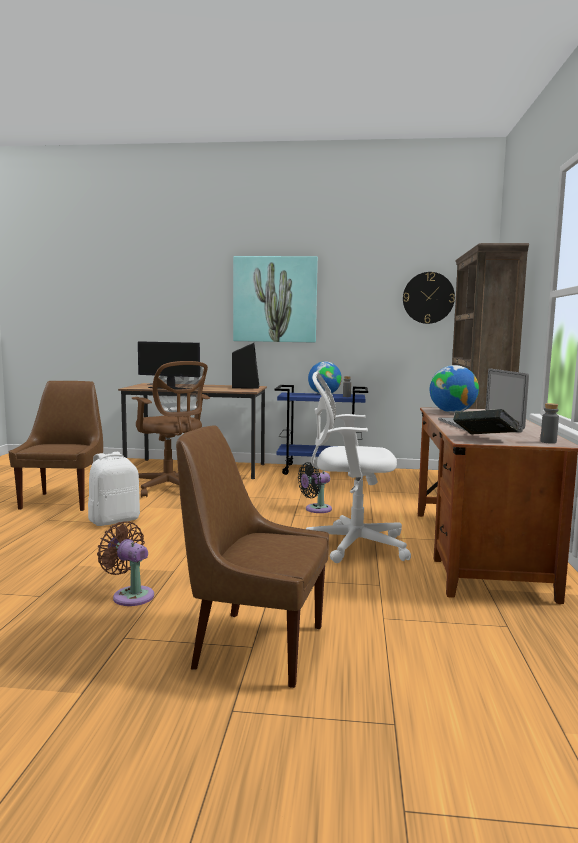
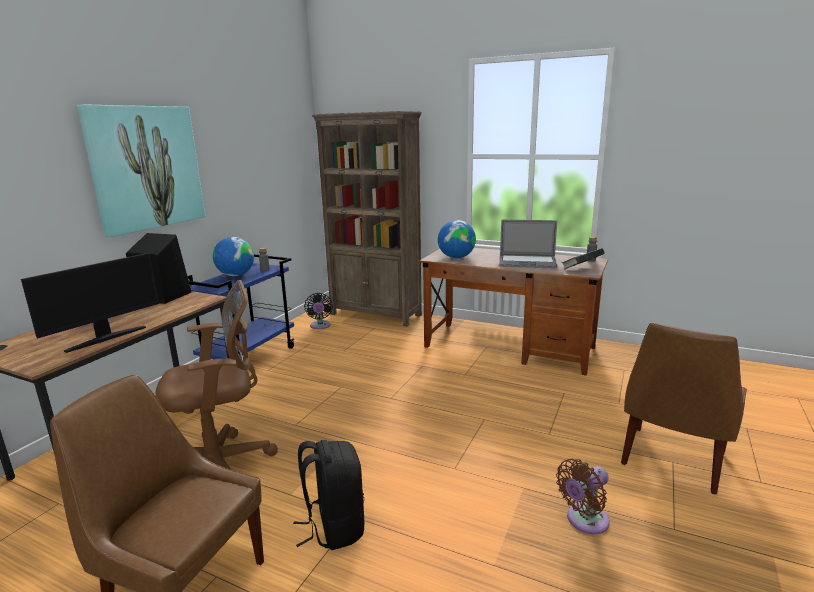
camera: 70 degrees left, 10 degrees up
white backpack [88,452,140,526] -> black backpack [293,440,364,550]
black fan [298,462,332,513] -> black fan moved to [304,293,333,329]
white office chair [306,371,411,563] -> none
wall clock [403,272,455,324] -> none

